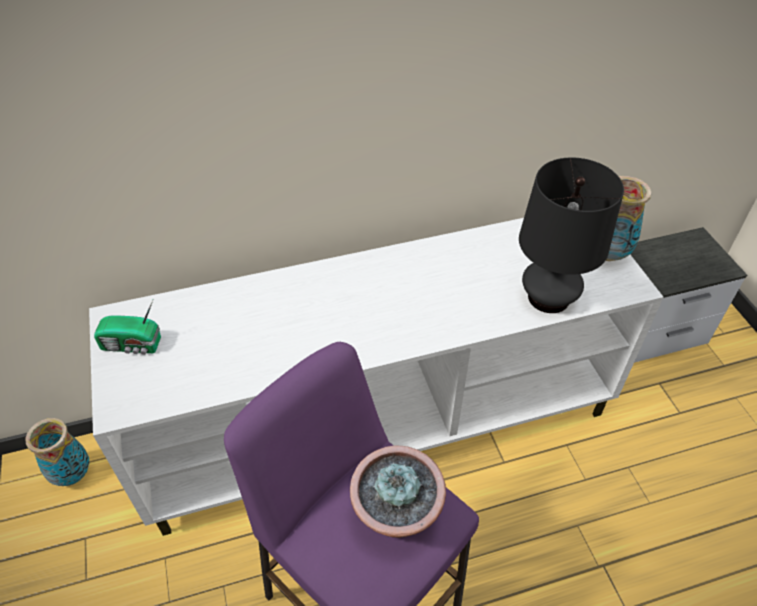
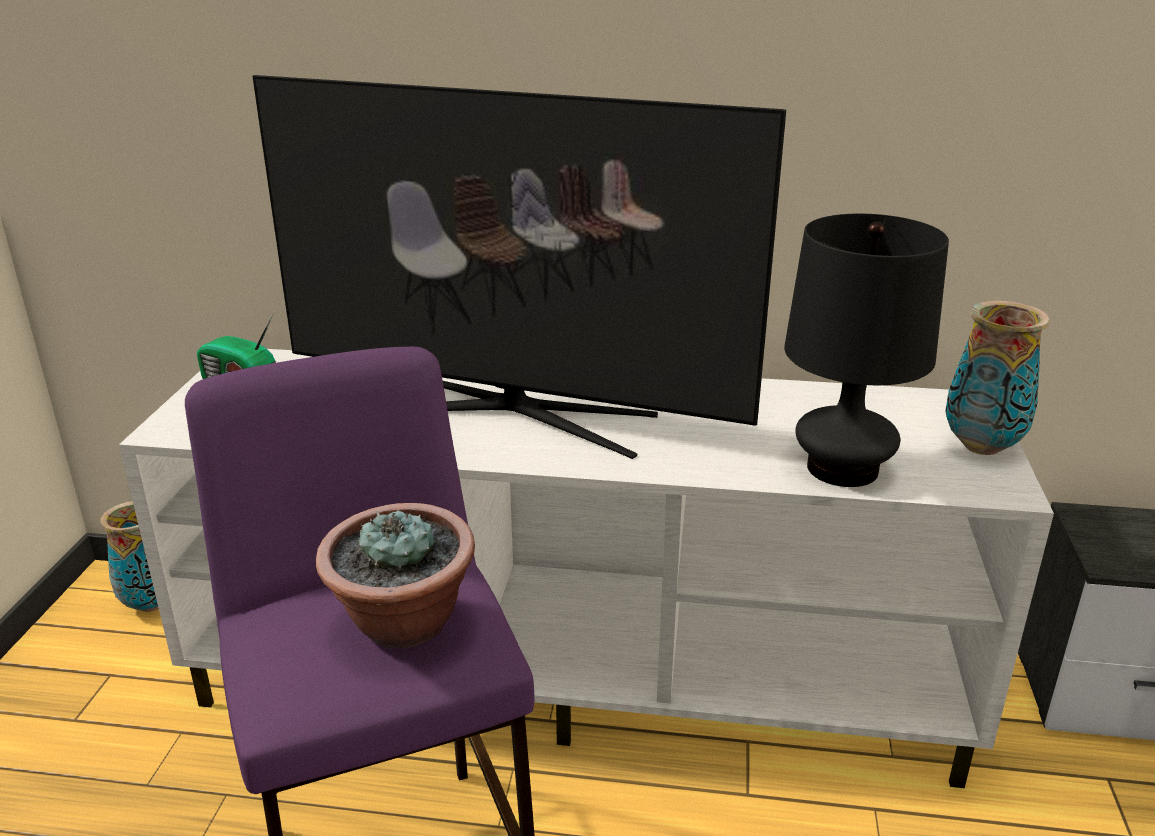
camera: 25 degrees right, 20 degrees down
none -> television [252,75,786,459]

